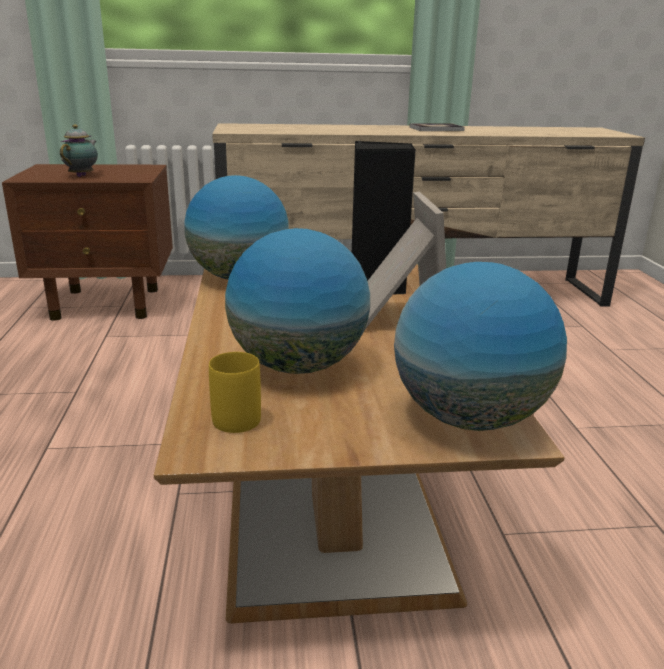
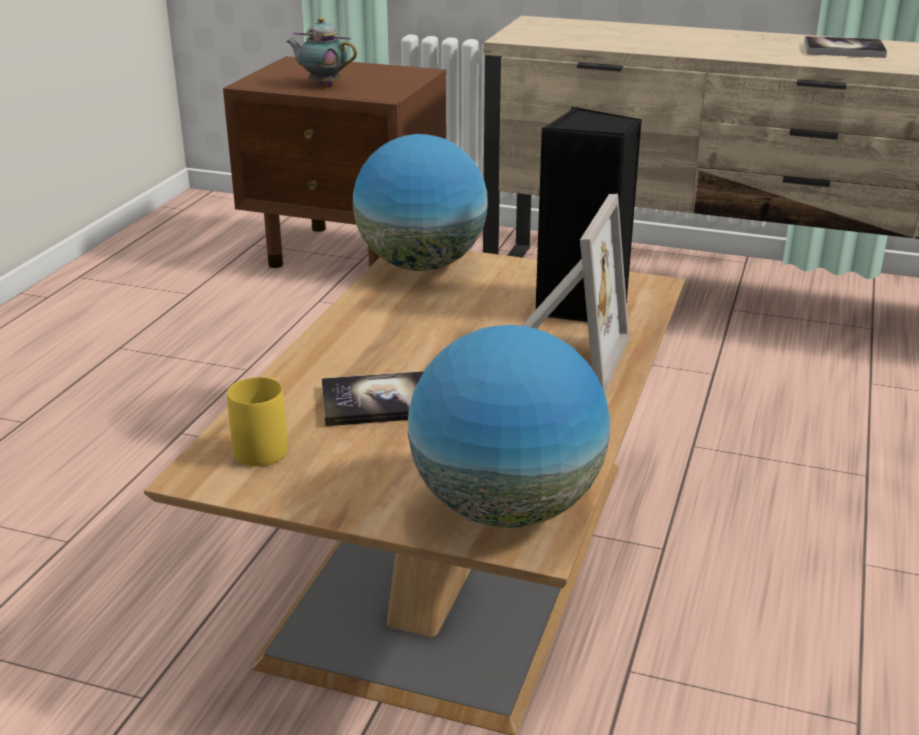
camera: 25 degrees right, 5 degrees up
teapot [60,124,98,177] -> teapot turned 105 degrees counterclockwise [286,17,357,86]
globe [225,228,370,374] -> book [322,371,424,426]

